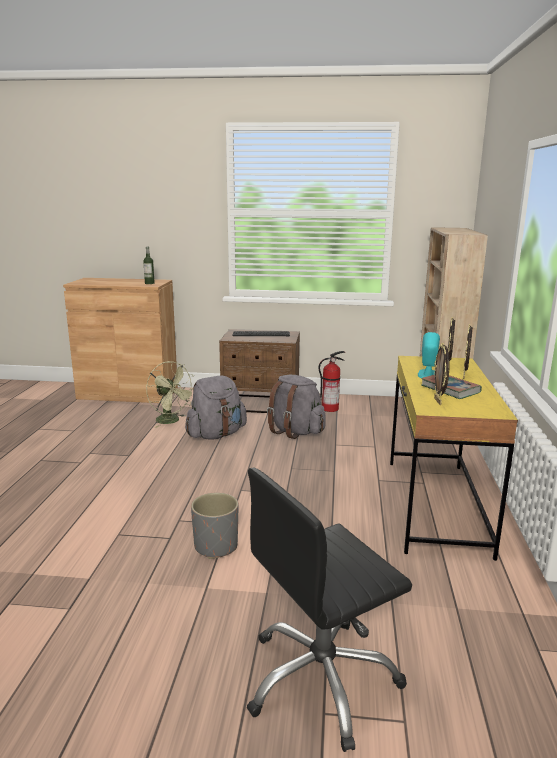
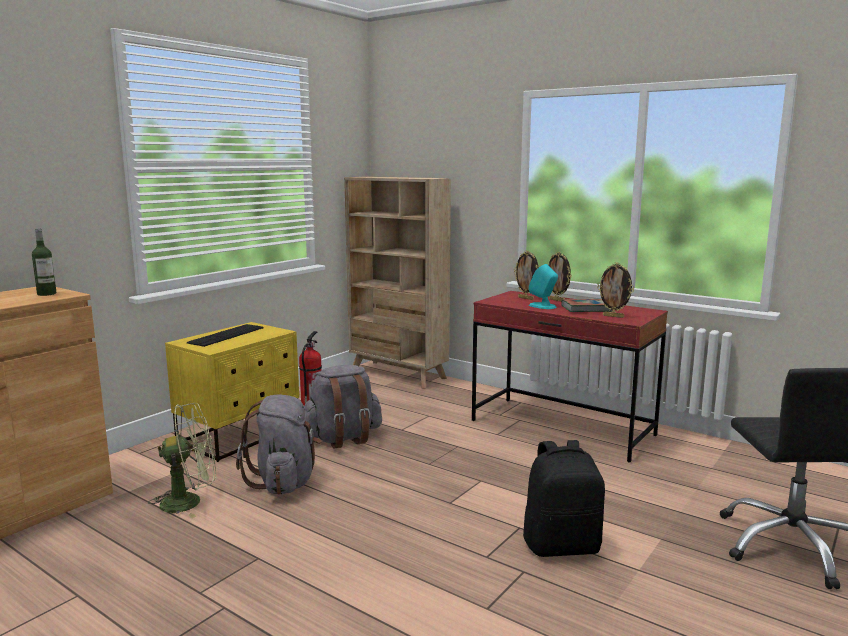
camera: 60 degrees left, 5 degrees down
grey planter [191,493,239,559] -> black backpack [523,440,605,557]
brown nightstand [219,329,300,413] -> yellow nightstand [165,322,299,462]
yellow desk [390,356,518,561] -> red desk [472,291,668,462]

